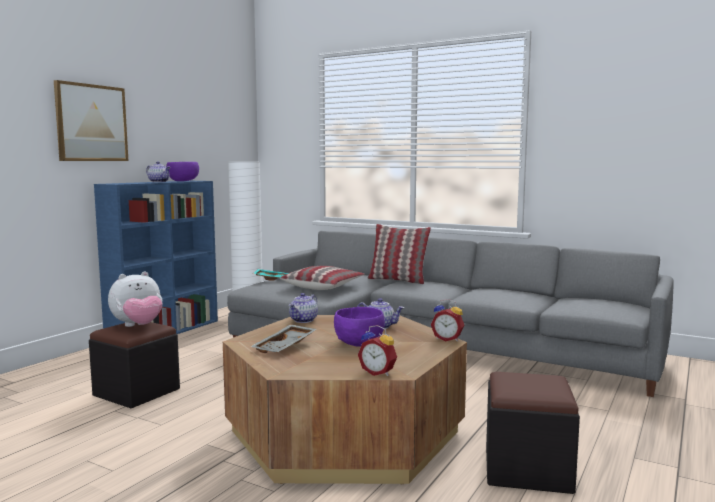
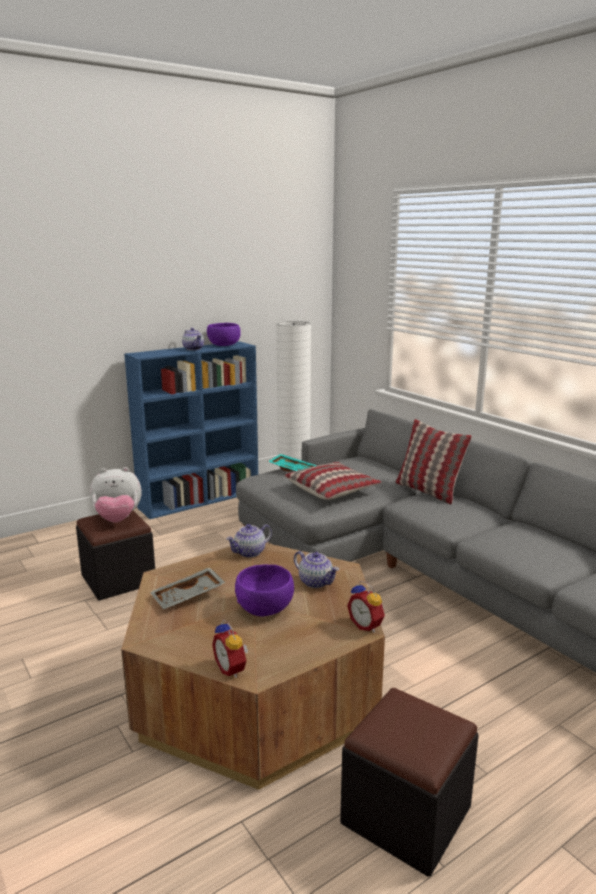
camera: 25 degrees right, 10 degrees up
picture [54,80,128,161] -> none

